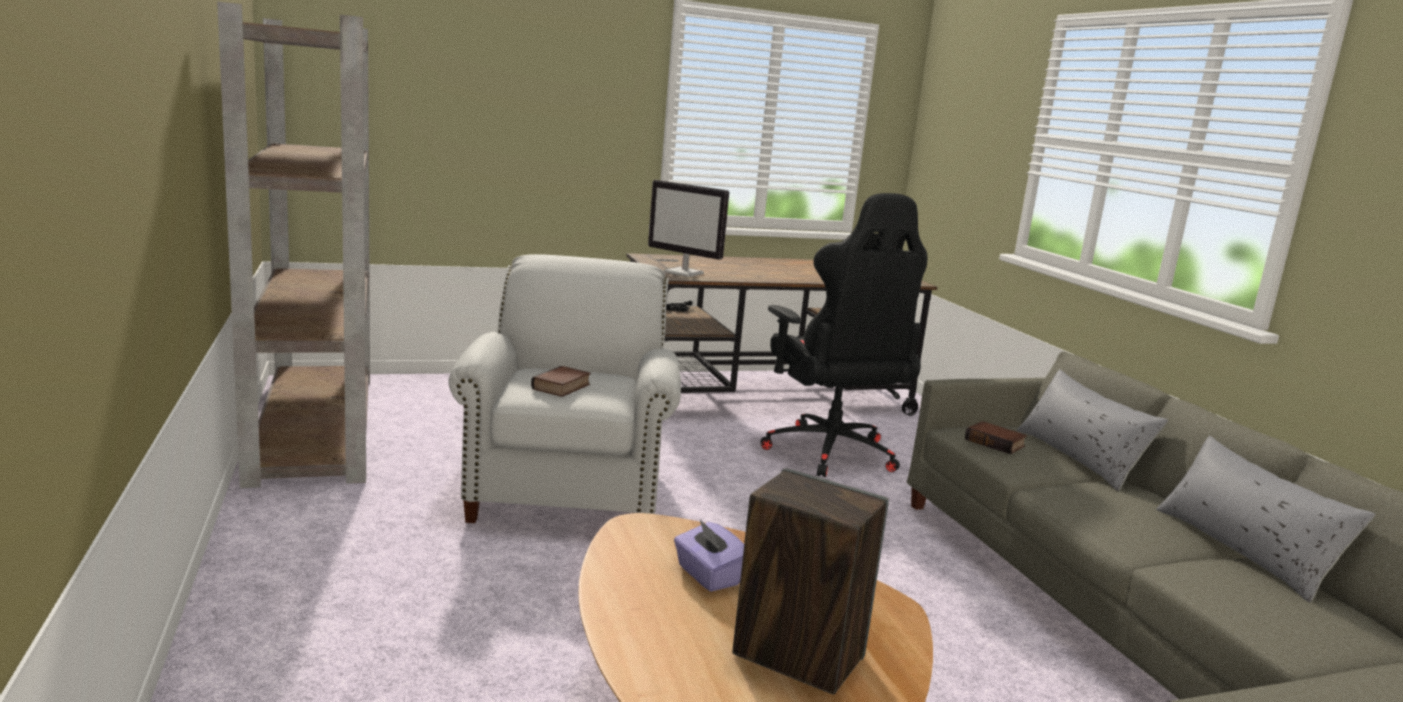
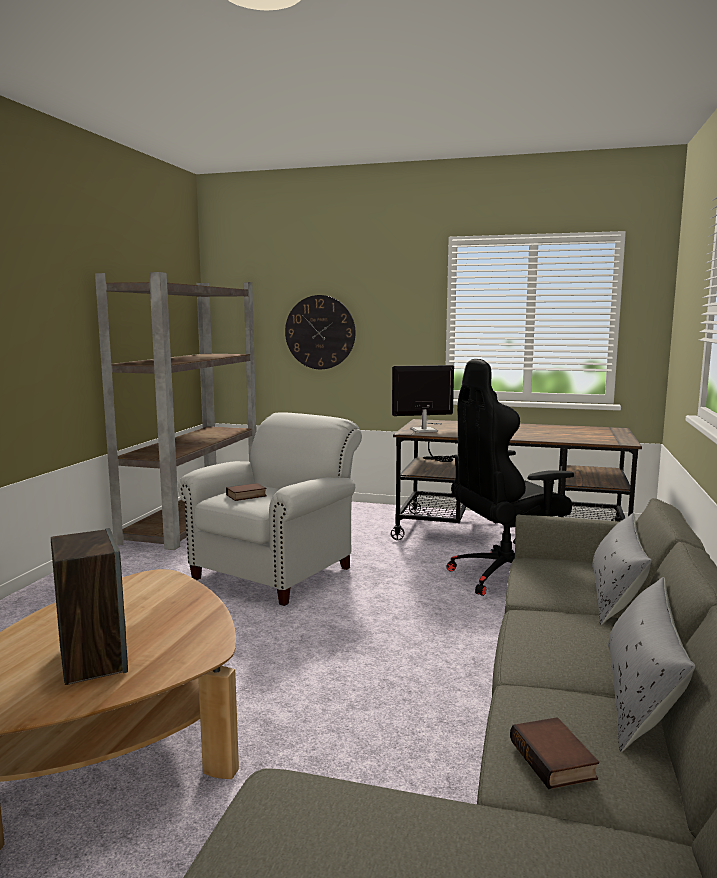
camera: 35 degrees right, 5 degrees down
monitor [648,180,729,277] -> monitor turned 105 degrees clockwise [392,365,454,433]
purple tissue box [674,518,744,592] -> none
black office chair [760,193,927,477] -> black office chair turned 60 degrees clockwise [446,359,574,596]
book [965,421,1027,454] -> book moved to [510,717,599,789]
none -> wall clock [285,295,355,369]

